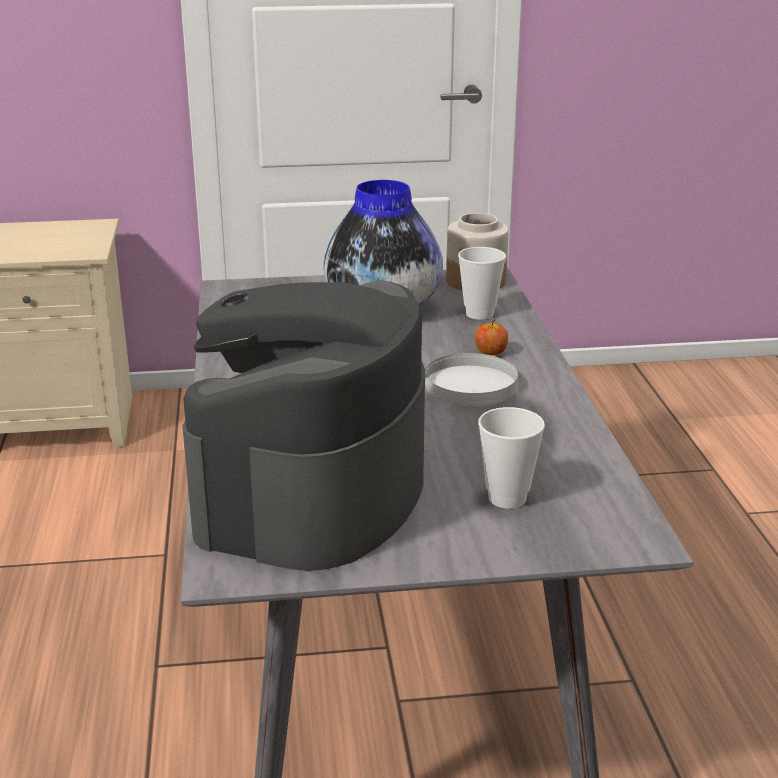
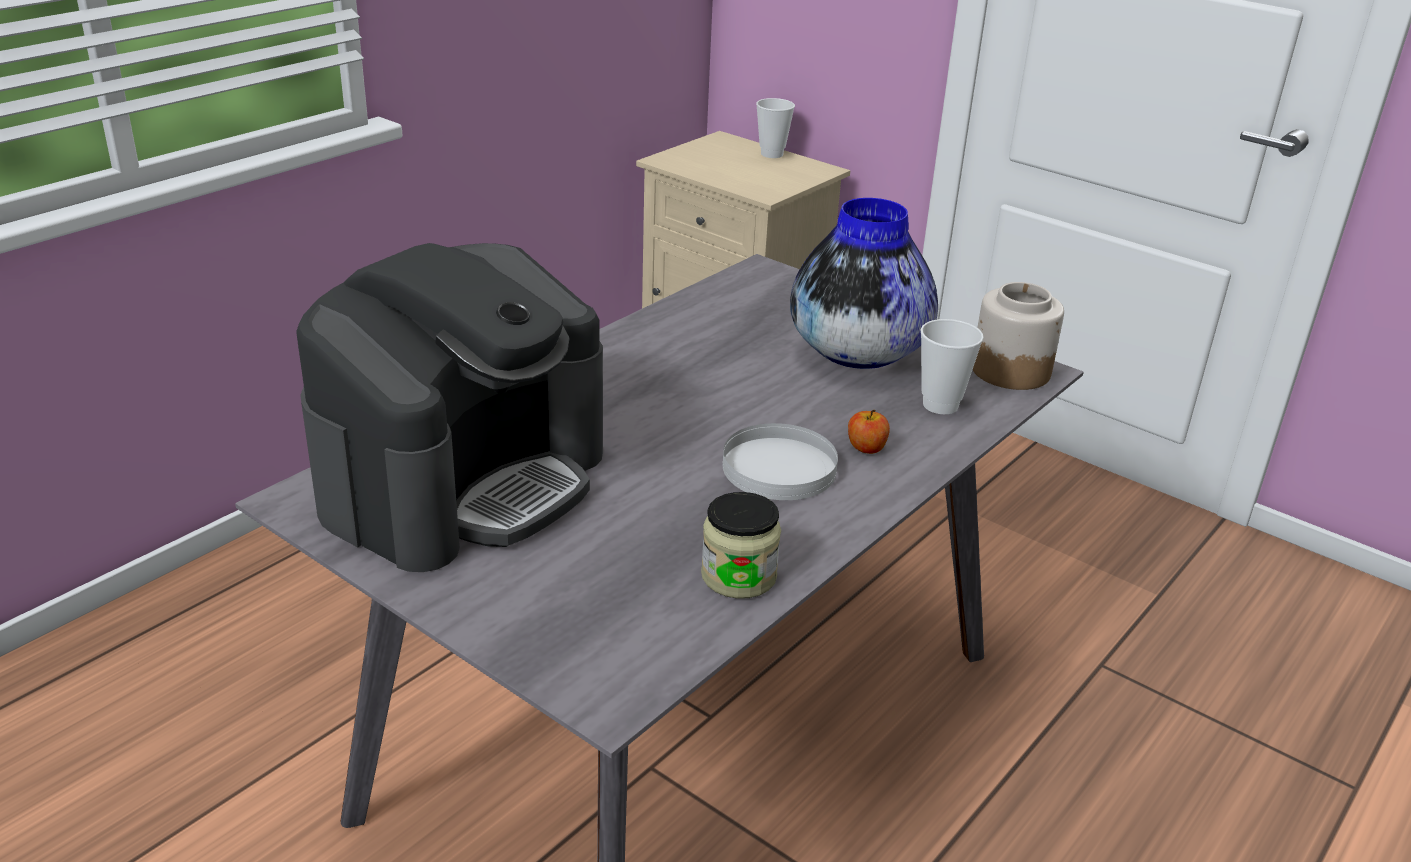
camera: 45 degrees right, 5 degrees up
coffee machine [182,280,425,571] -> coffee machine turned 150 degrees clockwise [296,243,603,572]
cup [478,407,545,509] -> cup moved to [756,98,795,158]
none -> jar [701,492,781,599]

